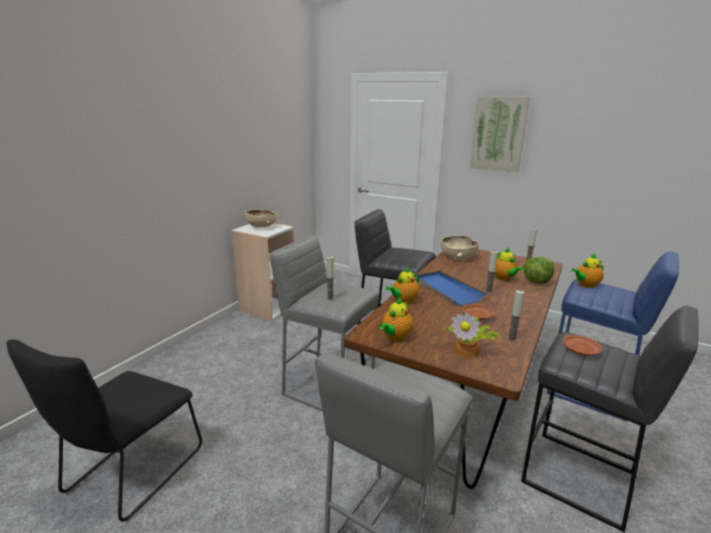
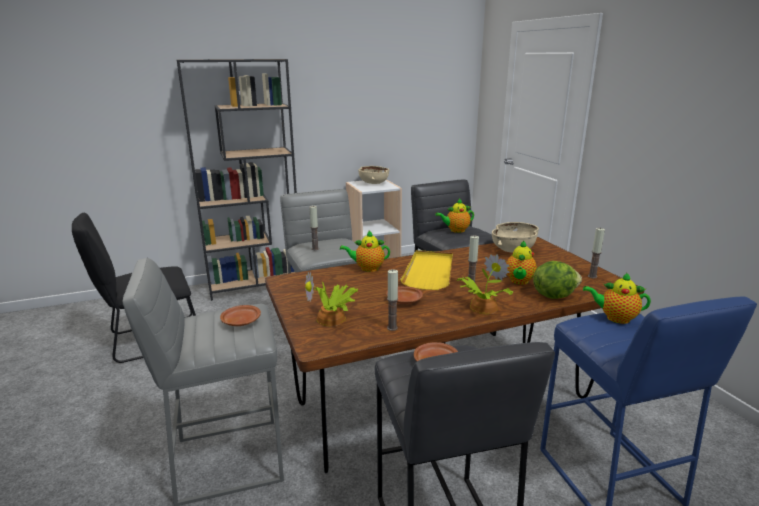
camera: 40 degrees right, 0 degrees up
teapot [379,297,413,341] -> teapot moved to [435,199,474,233]
blue tray [415,270,487,306] -> yellow tray [400,250,453,290]
picture [470,96,530,172] -> none
none -> bookcase [177,59,297,301]
none -> brown plate [220,305,261,326]
none -> potted plant [456,254,513,314]

